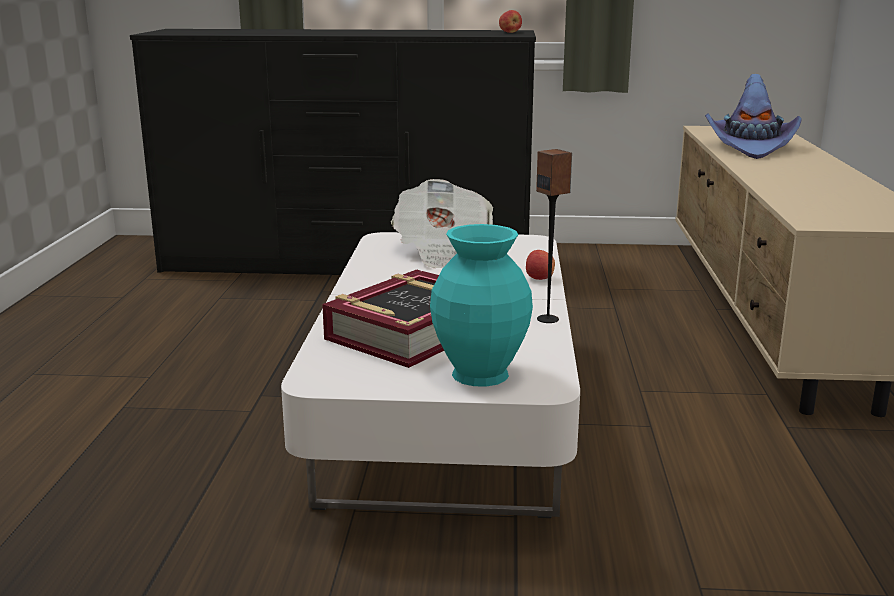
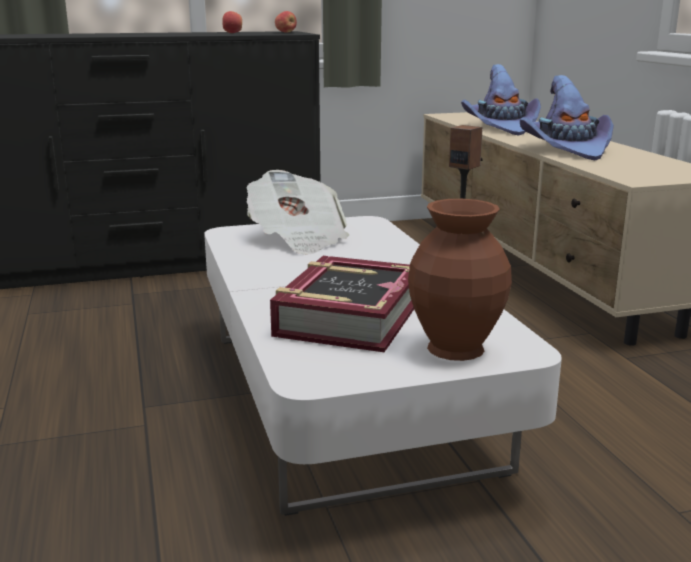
camera: 20 degrees left, 0 degrees up
turquoise vase [430,224,533,387] -> brown vase [408,199,512,361]
apple [526,250,555,280] -> apple moved to [222,11,242,33]
none -> purple hat [520,75,614,161]

